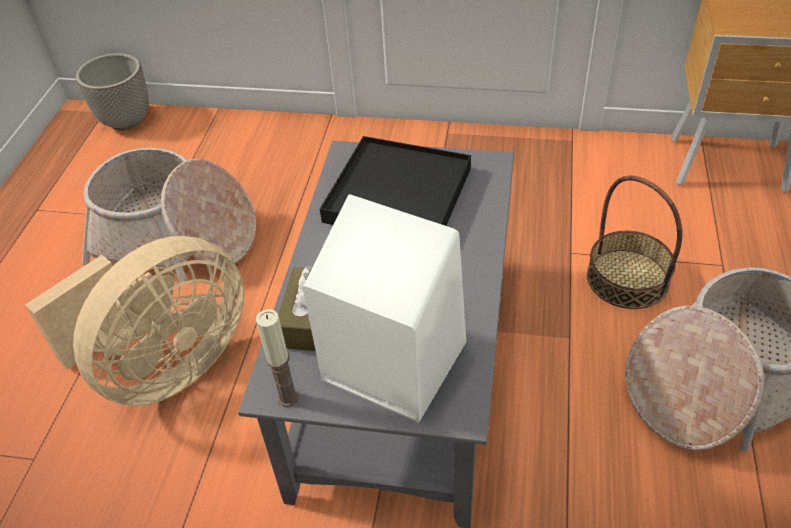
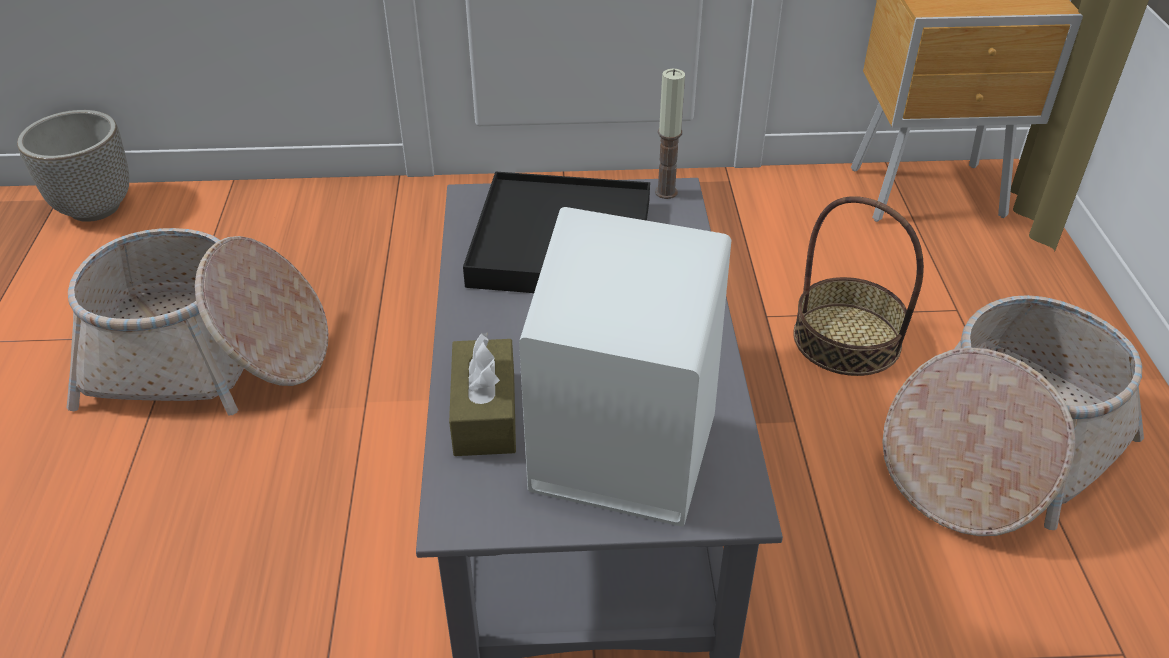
camera: 15 degrees left, 5 degrees down
beige fan [25,236,244,406] -> none
candle [256,309,299,407] -> candle moved to [655,69,685,199]

